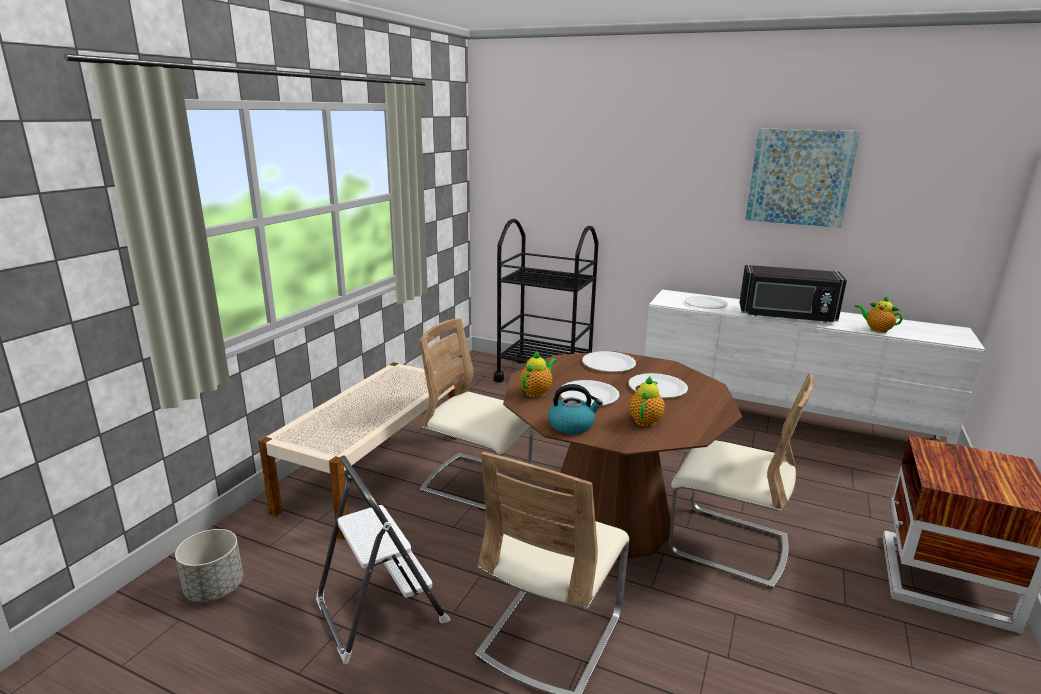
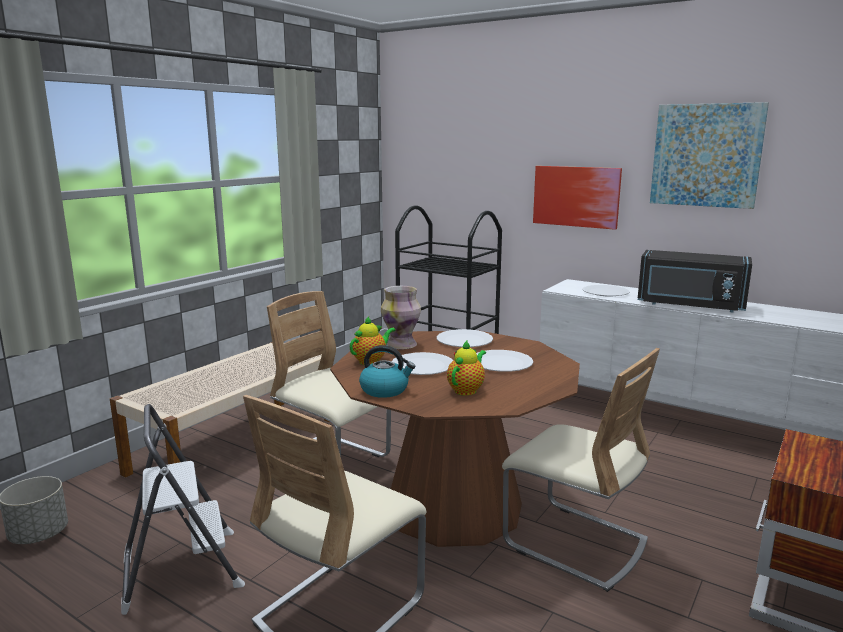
camera: 10 degrees right, 5 degrees down
teapot [855,296,903,333] -> none
none -> vase [381,286,421,349]
none -> picture [533,166,622,230]

